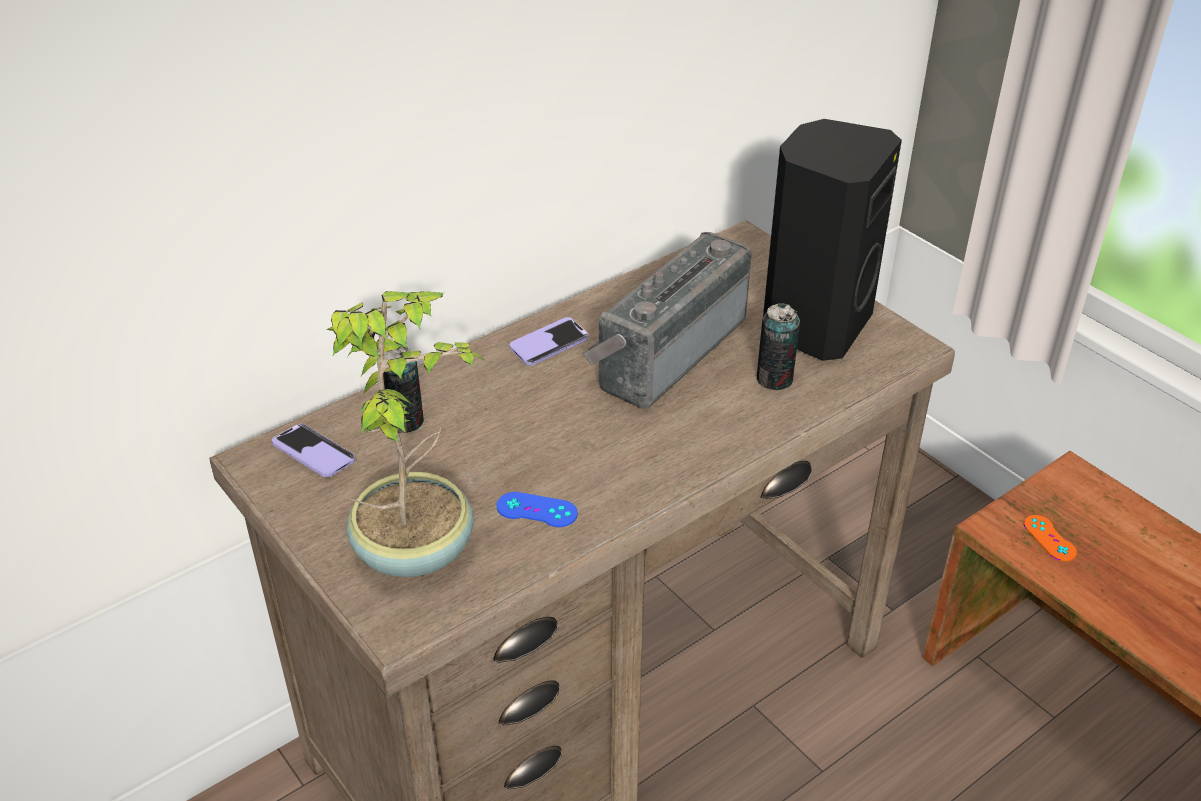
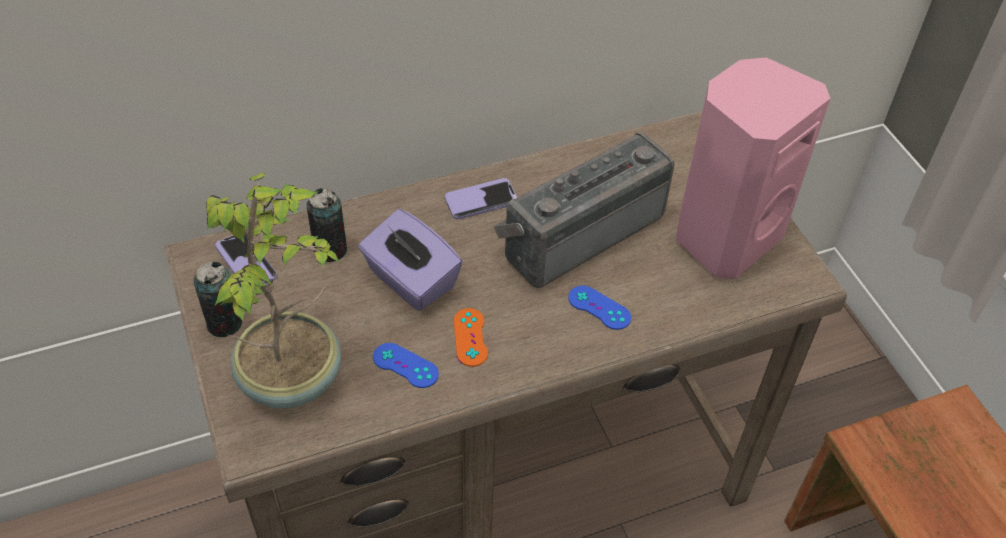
camera: 15 degrees right, 10 degrees up
can [757,303,800,390] -> can moved to [194,262,242,337]
black speaker [763,119,902,361] -> pink speaker [676,57,830,279]
orange game controller [1024,515,1077,561] -> orange game controller moved to [453,308,488,367]
none -> purple tissue box [358,209,463,311]
none -> blue game controller [568,286,631,330]

